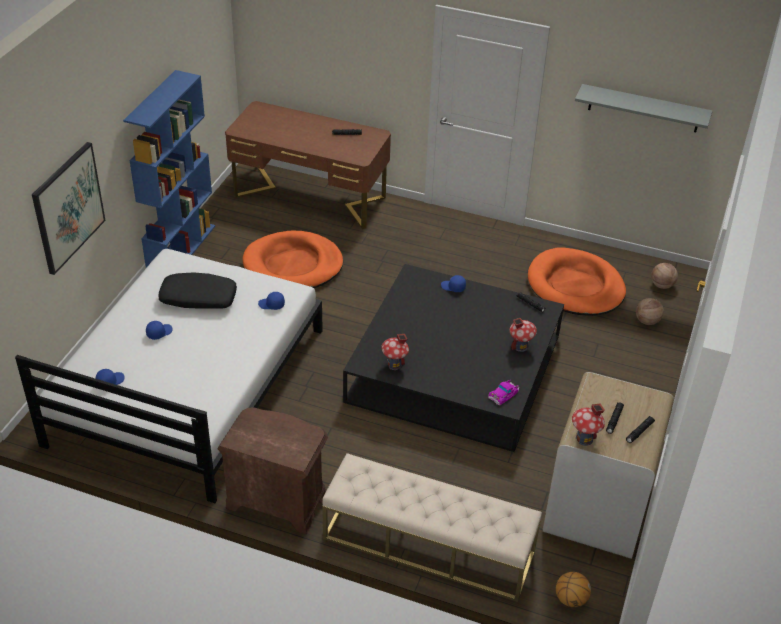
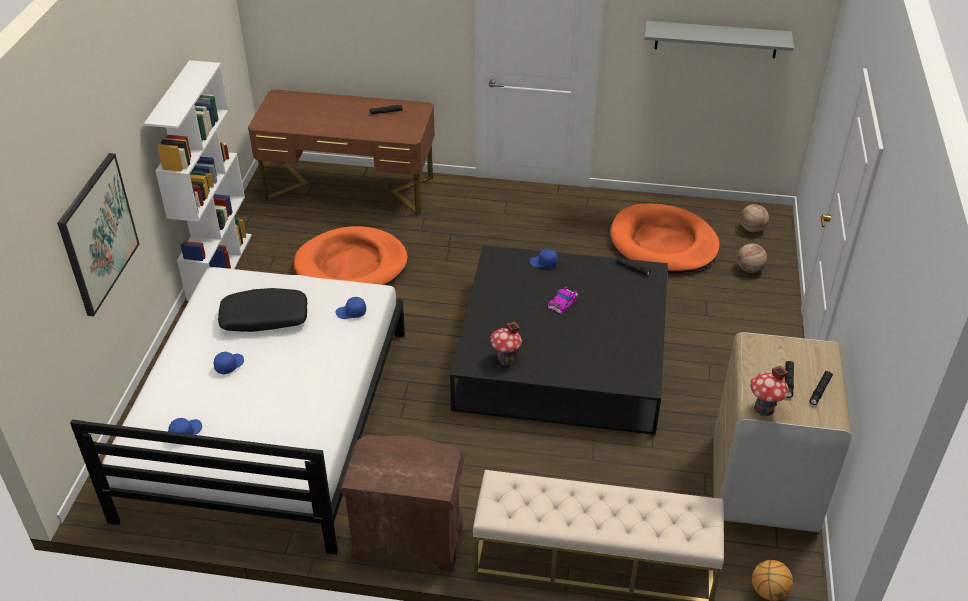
camera: 10 degrees left, 0 degrees up
blue bookcase [123,70,215,268] -> white bookcase [144,60,252,301]
toy car [488,380,519,405] -> toy car moved to [548,287,578,314]
toy house [509,318,537,352] -> none

